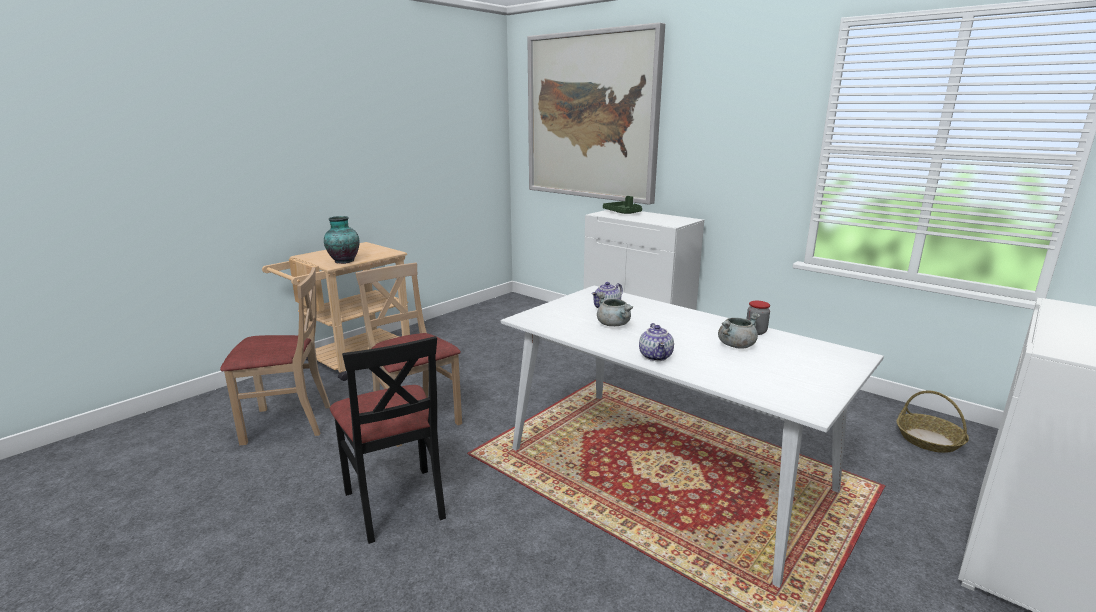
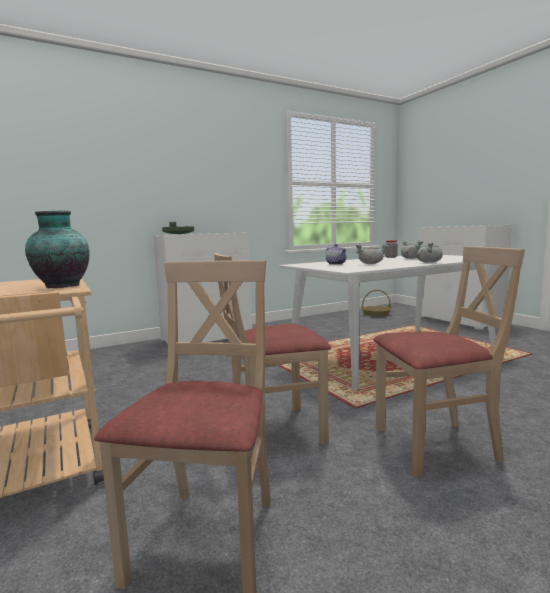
camera: 70 degrees left, 10 degrees down
black chair [330,336,446,544] -> beige chair [373,246,525,477]
picture [527,22,665,205] -> none
teapot [639,323,674,361] -> grey cooking pot [417,242,443,263]

